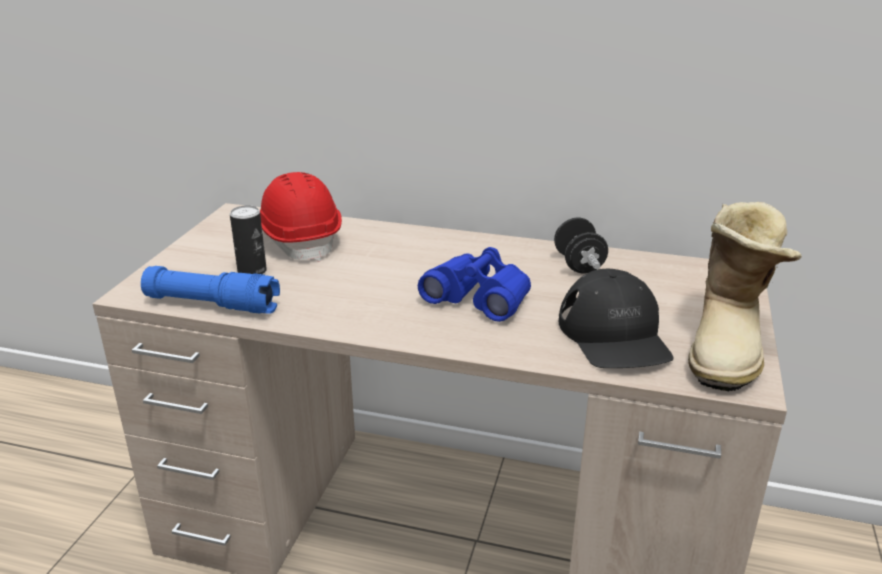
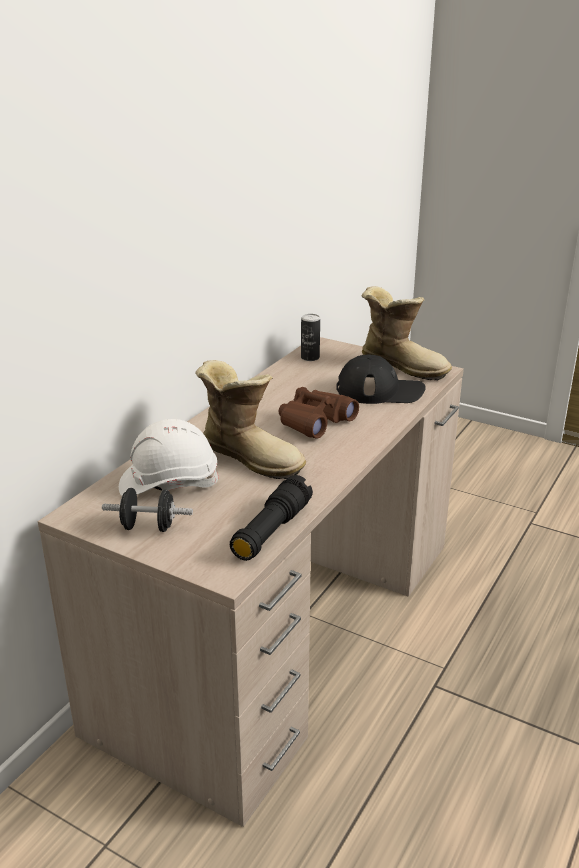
camera: 75 degrees left, 0 degrees up
blue flashlight [141,266,280,314] -> black flashlight [230,475,313,561]
can [230,205,267,274] -> can moved to [301,314,320,361]
red hard hat [260,172,342,262] -> white hard hat [119,419,219,496]
blue binoculars [418,247,531,322] -> brown binoculars [279,387,359,439]
black dumbbell [554,217,608,273] -> black dumbbell moved to [102,488,193,532]
none -> boot [195,360,306,480]

